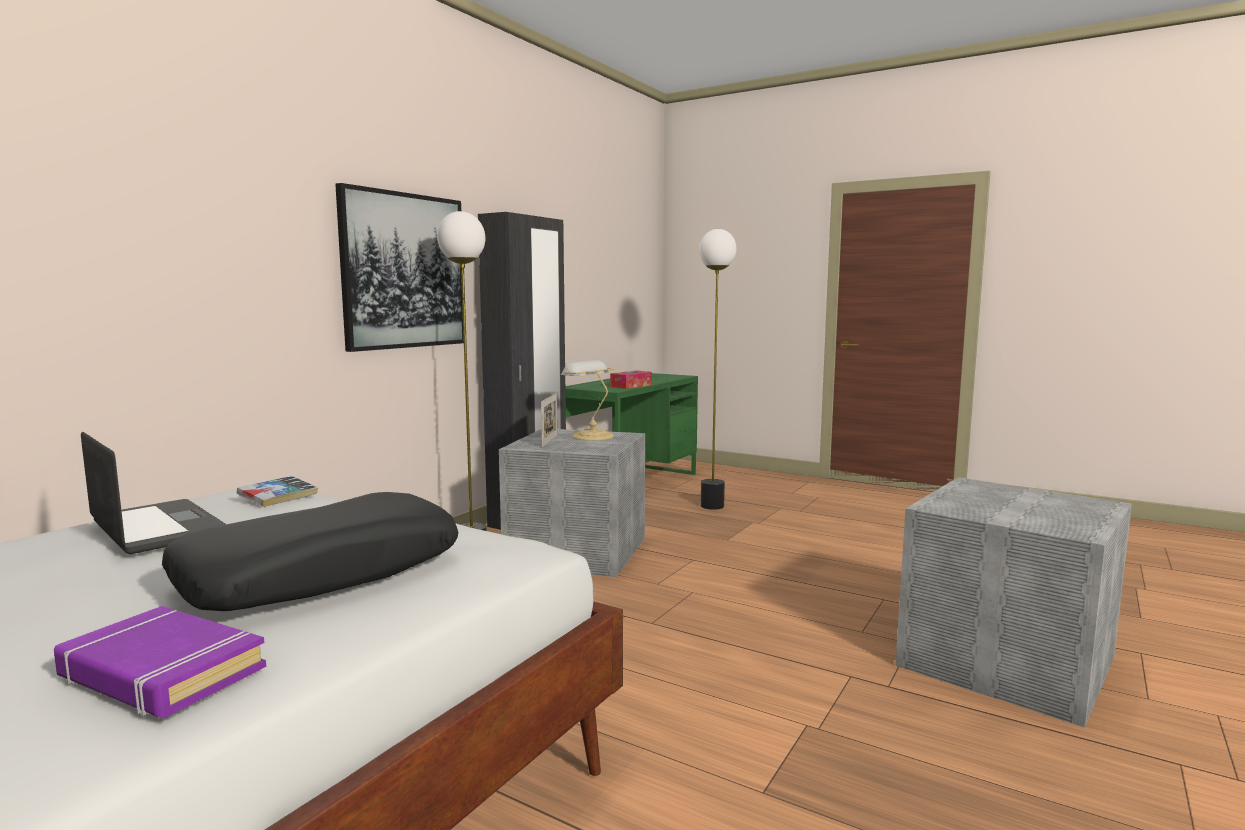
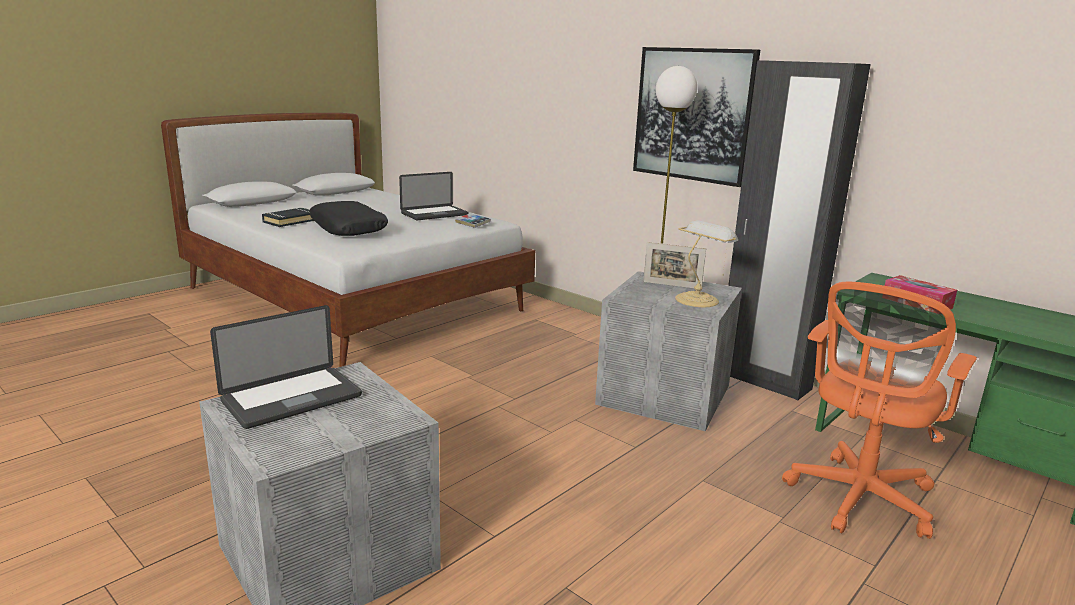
camera: 100 degrees right, 10 degrees up
purple book [54,606,266,718] -> black book [262,208,314,227]
floor lamp [699,229,736,510] -> orange office chair [782,282,977,539]
none -> laptop [210,305,362,429]

